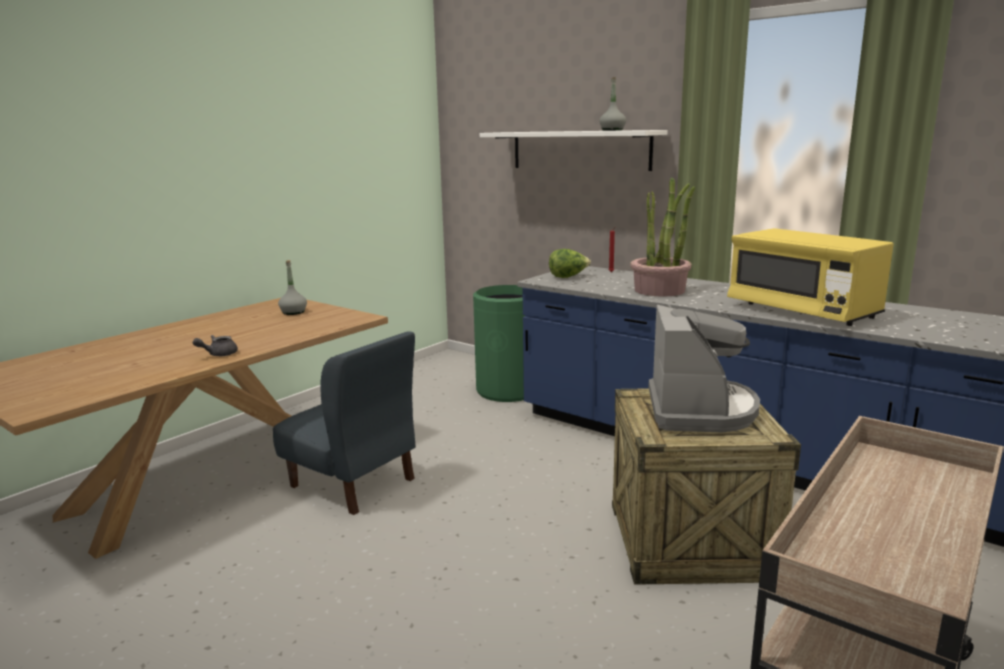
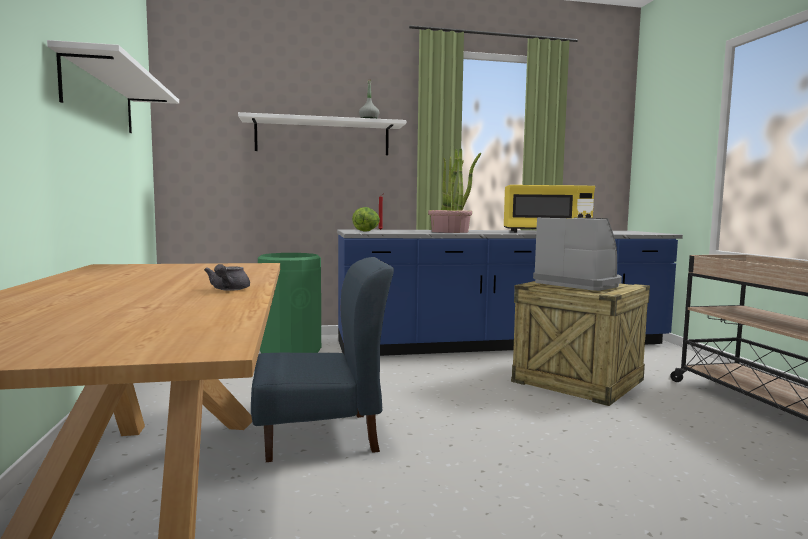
camera: 50 degrees left, 10 degrees down
grey bottle [278,260,307,315] -> none
none -> white shelf [47,40,179,133]

